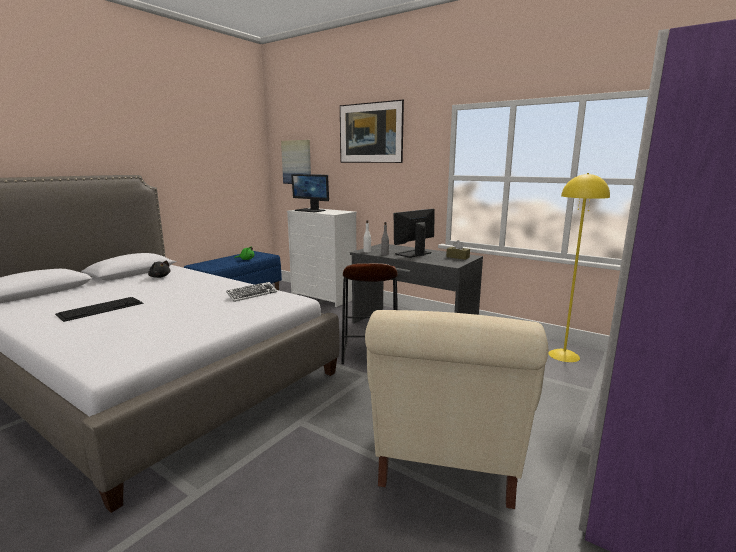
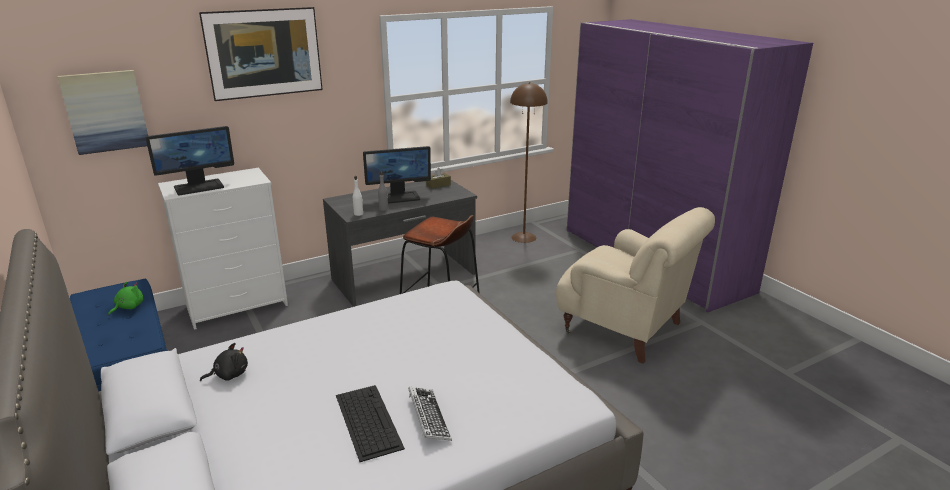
camera: 65 degrees left, 10 degrees up
keyboard [226,282,277,302] -> keyboard moved to [408,386,452,441]
monitor [394,209,435,258] -> monitor turned 90 degrees counterclockwise [363,146,431,204]
yellow floor lamp [548,173,610,362] -> brown floor lamp [510,82,548,243]

